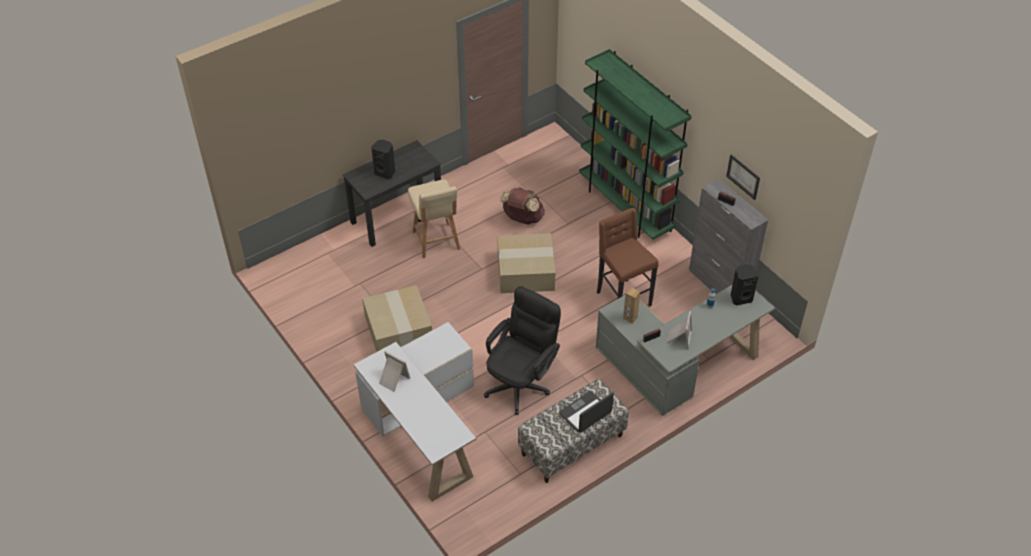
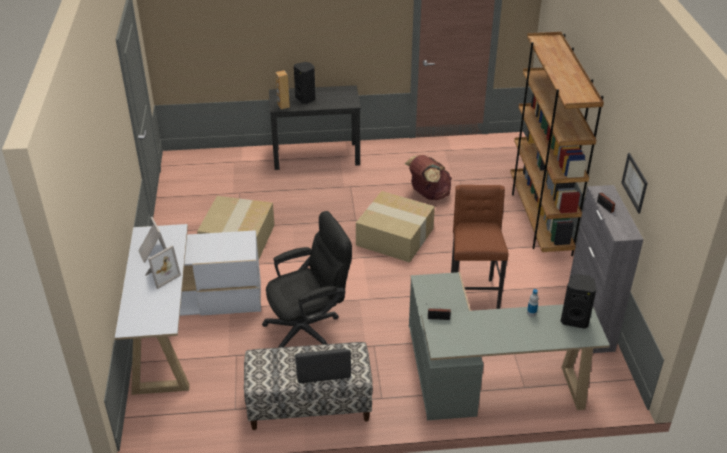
camera: 30 degrees right, 10 degrees down
beige chair [408,179,460,258] -> none
green bookcase [579,49,692,240] -> brown bookcase [510,32,604,256]
brown speaker [623,287,640,323] -> brown speaker moved to [275,70,290,109]
picture frame [667,311,692,350] -> picture frame moved to [146,245,181,289]

